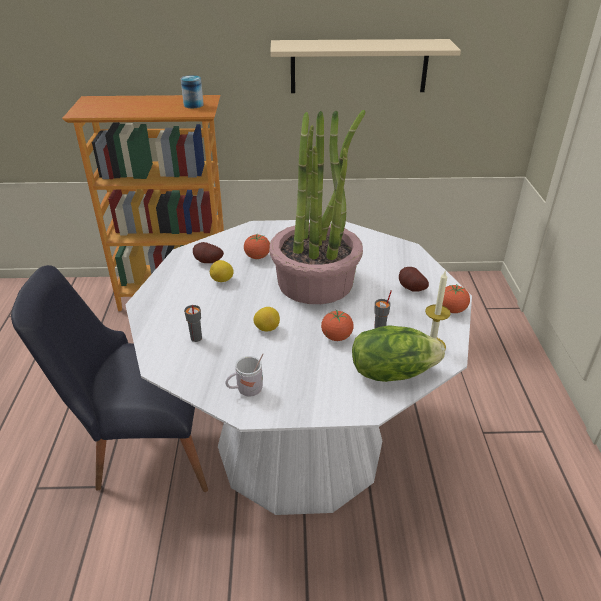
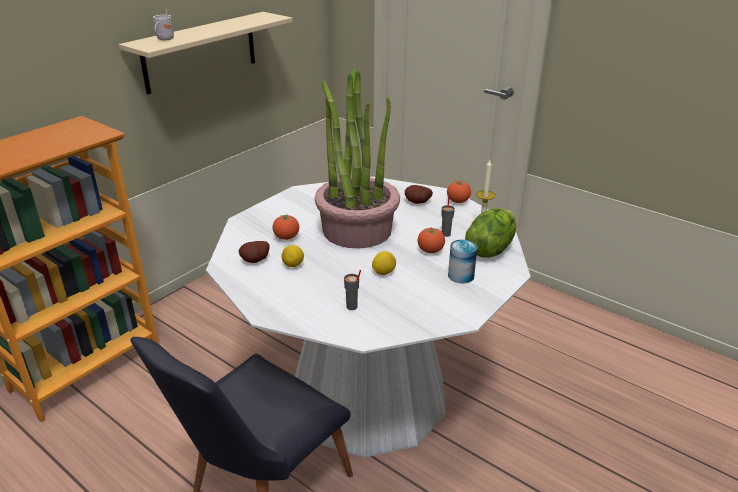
camera: 50 degrees left, 5 degrees down
can [181,75,204,108] -> can moved to [448,239,477,283]
white mug [226,353,263,397] -> white mug moved to [153,8,174,40]

